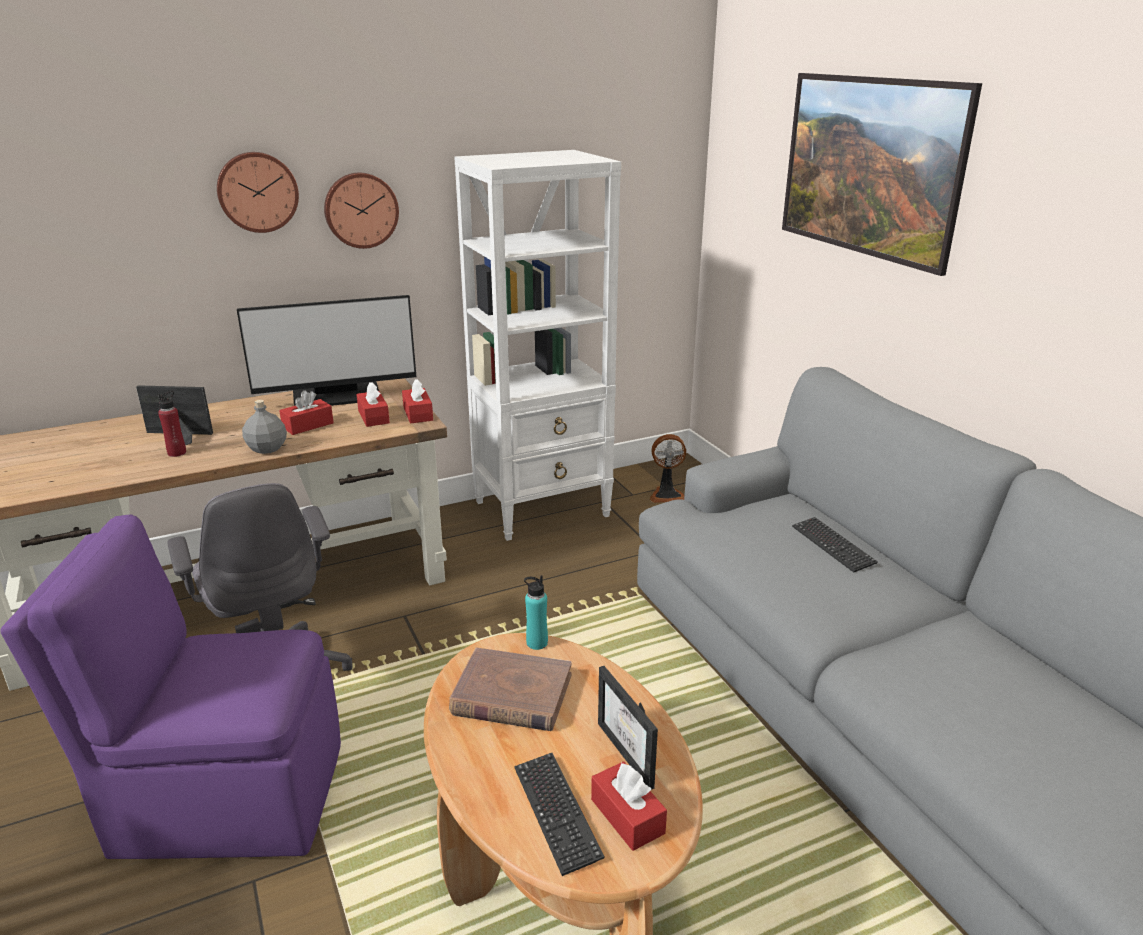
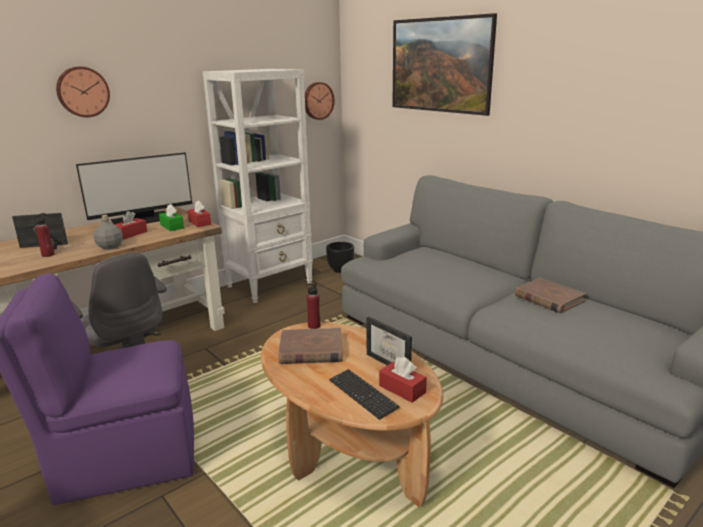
camera: 15 degrees left, 5 degrees down
wall clock [324,173,399,249] -> wall clock moved to [305,82,335,120]
red tissue box [356,382,390,427] -> green tissue box [159,204,184,231]
turquoise bottle [524,575,548,650] -> red bottle [306,282,321,329]
fan [650,434,686,503] -> black planter [326,242,354,273]
keyboard [792,517,878,572] -> none
none -> brown book [515,278,586,314]

